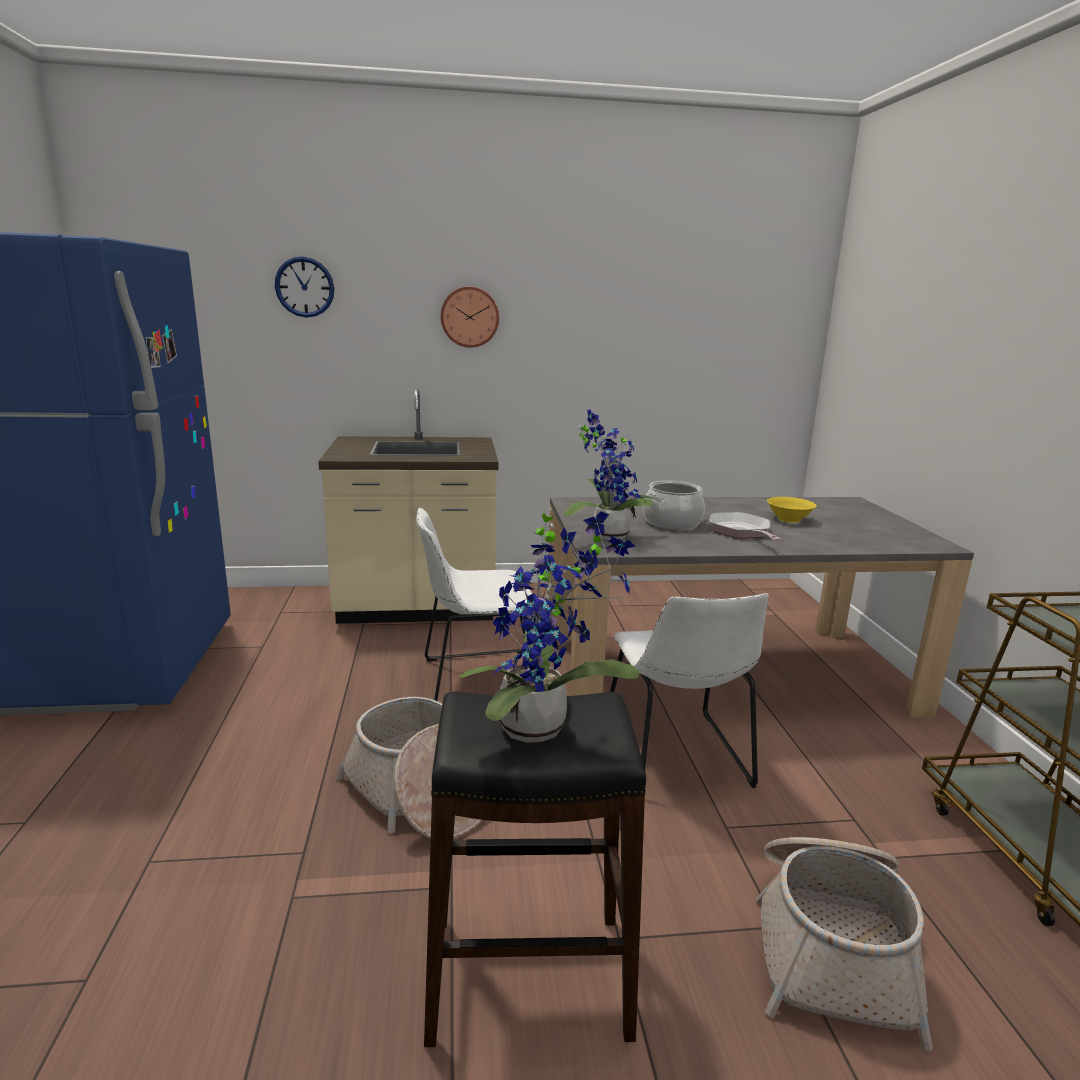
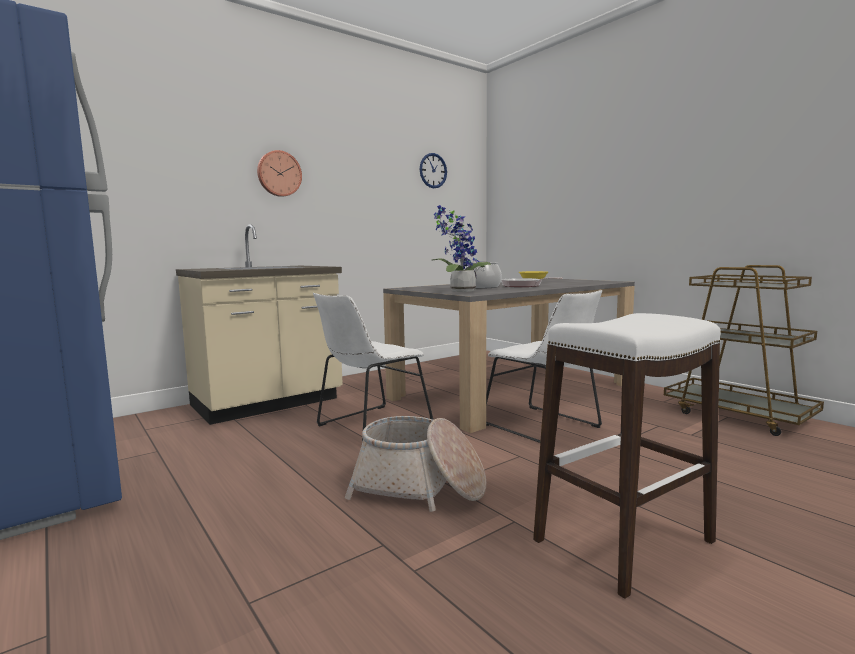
camera: 30 degrees left, 10 degrees down
wall clock [275,256,334,318] -> wall clock moved to [420,153,447,188]
black stool [424,692,646,1047] -> white stool [533,313,720,599]
potted plant [459,506,639,743] -> none
basket [756,837,933,1051] -> none

